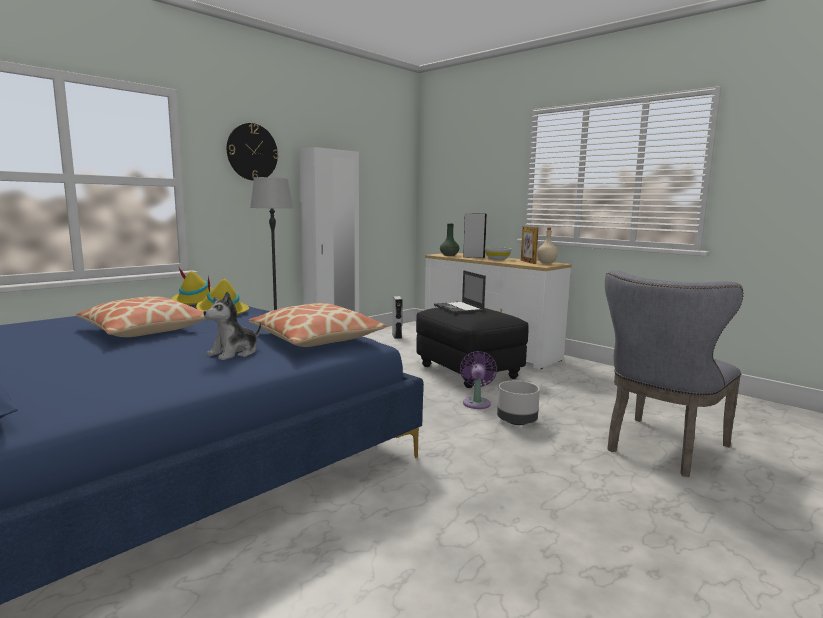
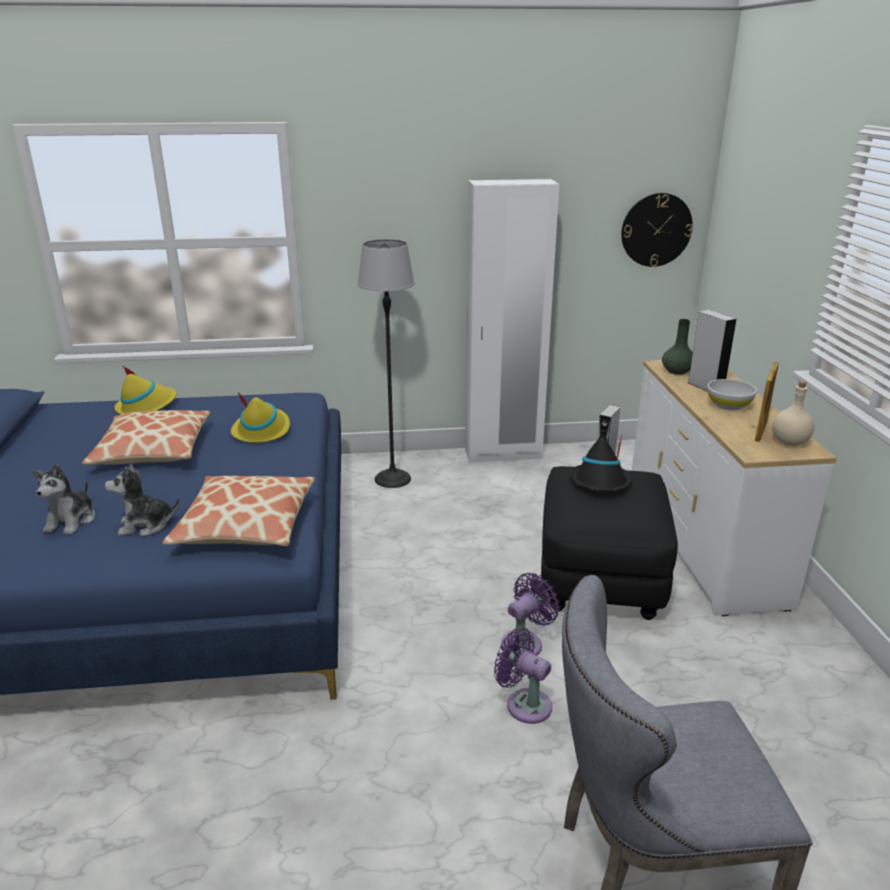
camera: 40 degrees right, 15 degrees up
yellow hat [171,268,212,305] -> yellow hat moved to [115,366,177,415]
wall clock [227,123,279,181] -> wall clock moved to [621,193,693,267]
laptop [434,270,486,314] -> black hat [570,435,632,491]
grey planter [497,381,540,425] -> purple fan [494,628,552,724]
none -> plush toy [34,464,95,535]

